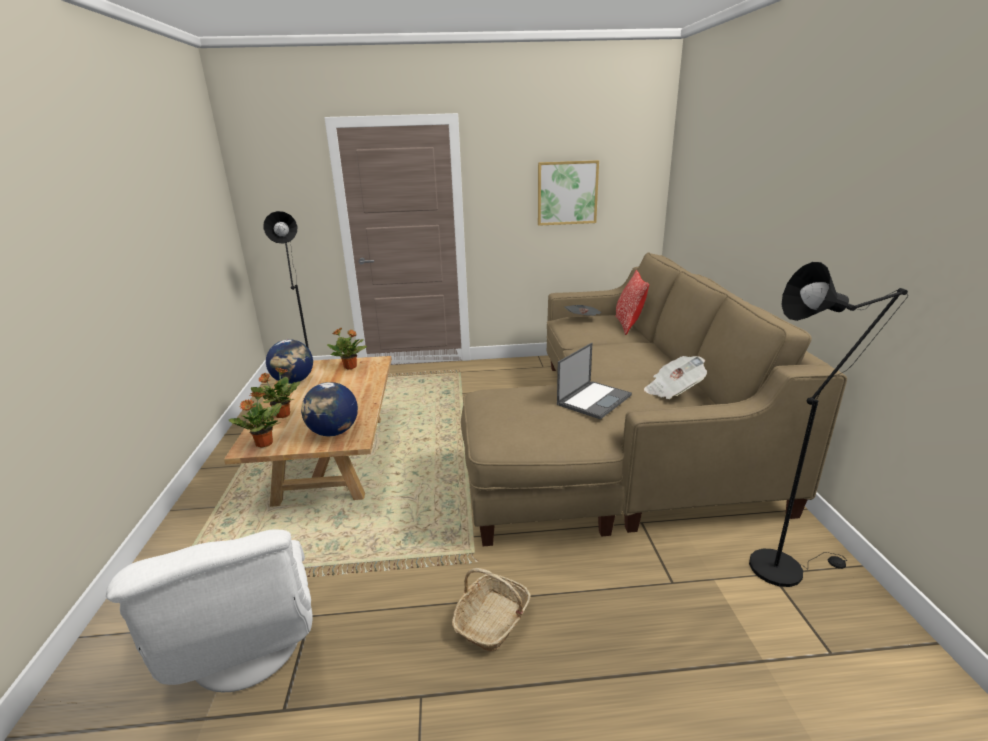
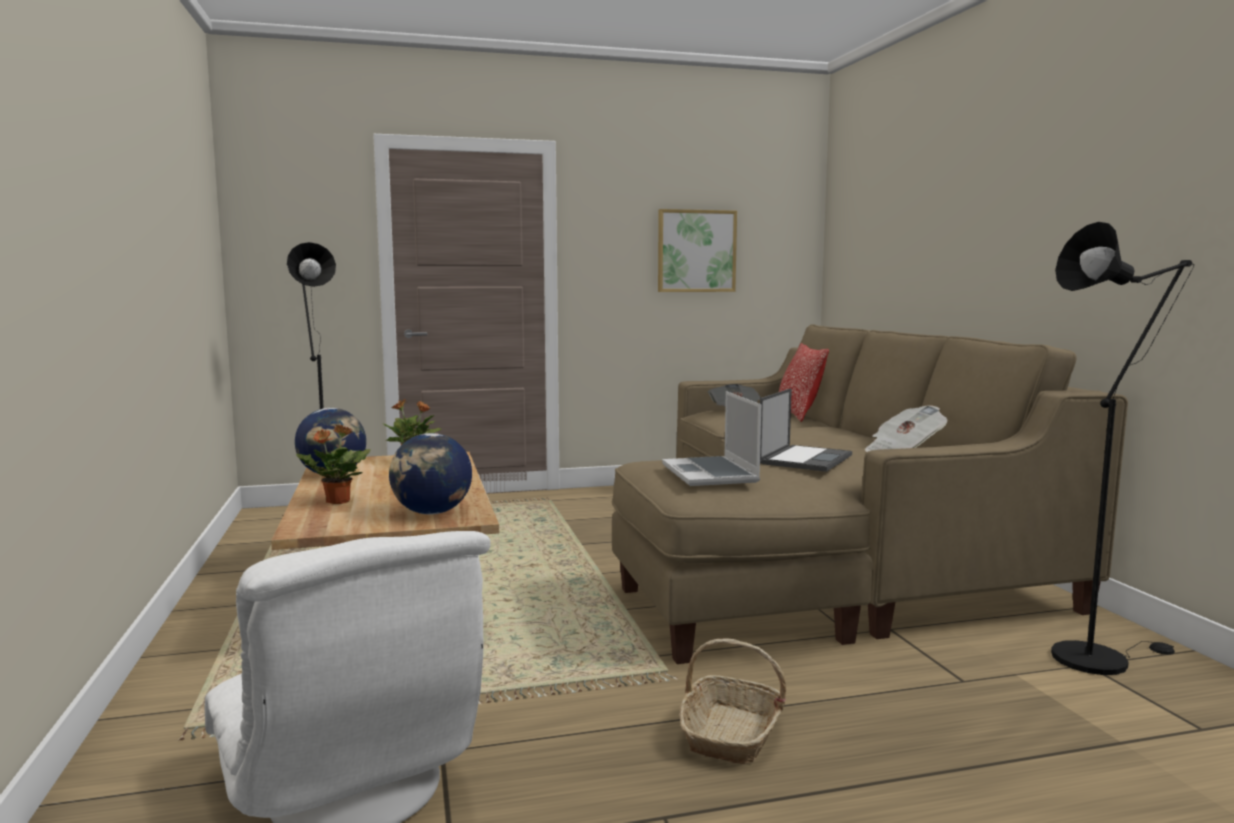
camera: 10 degrees left, 15 degrees down
potted plant [229,391,282,447] -> none
none -> laptop [662,391,761,486]

